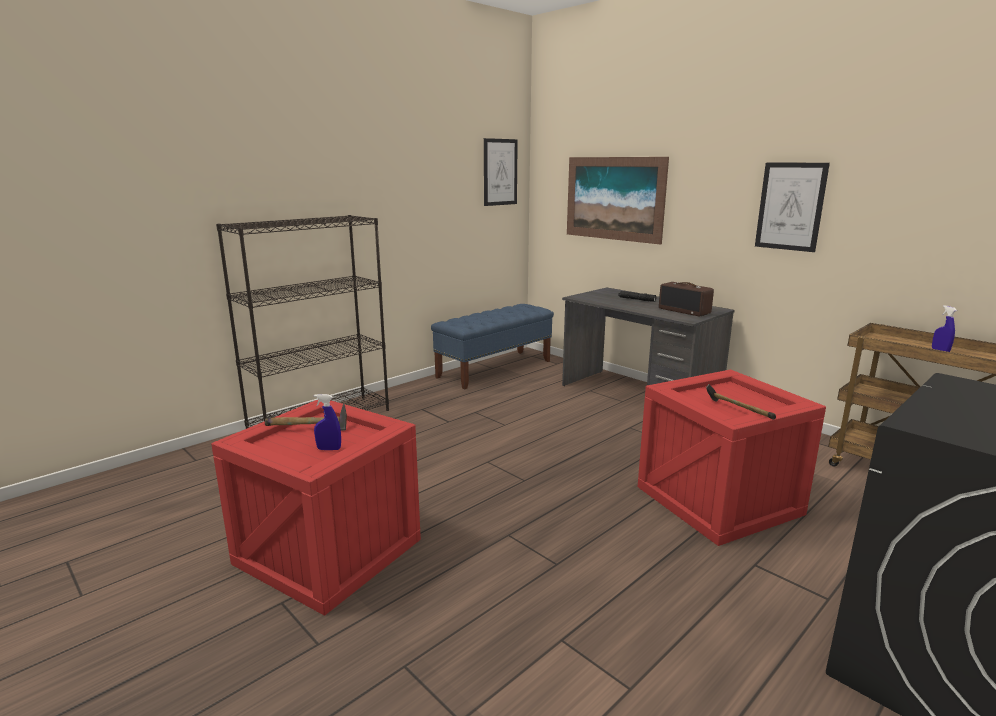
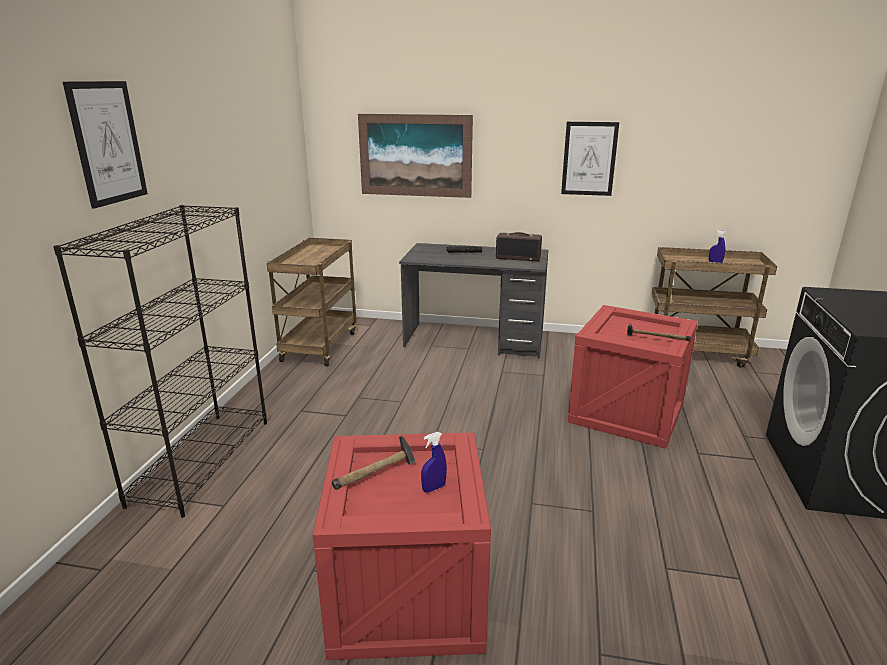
camera: 35 degrees left, 5 degrees up
blue bench [431,304,554,389] -> brown cart [267,238,356,366]
picture [484,138,518,206] -> picture moved to [63,81,148,209]

